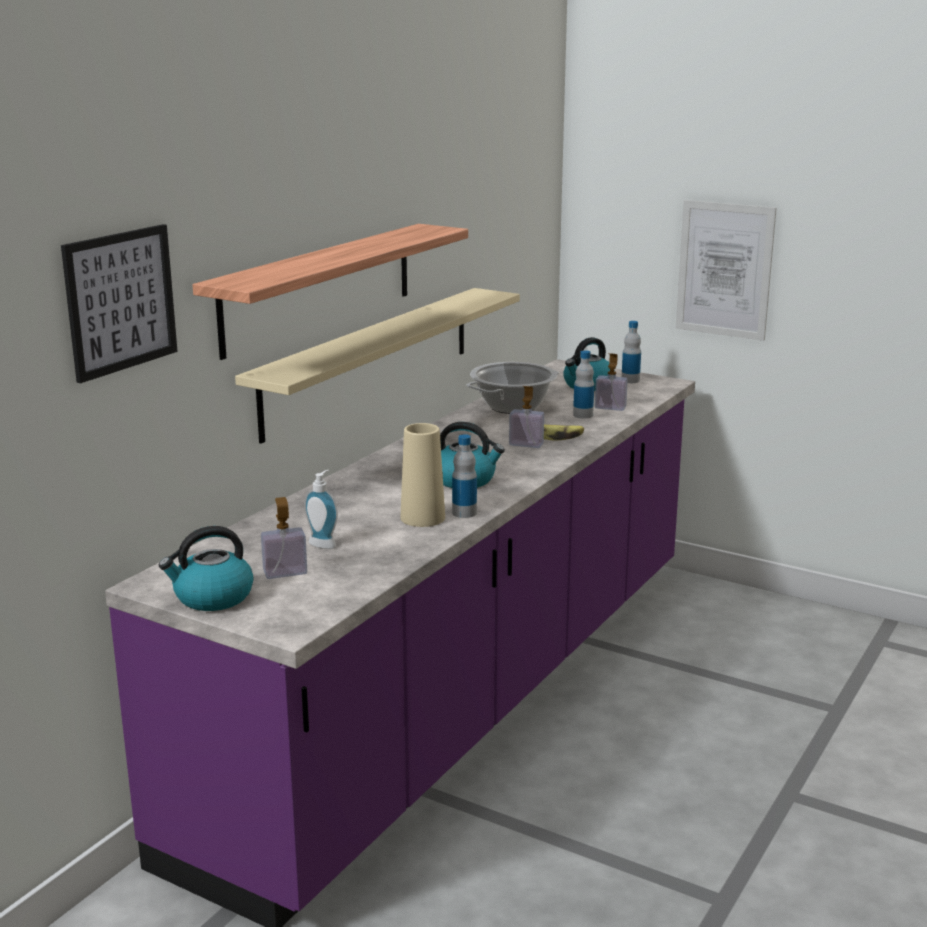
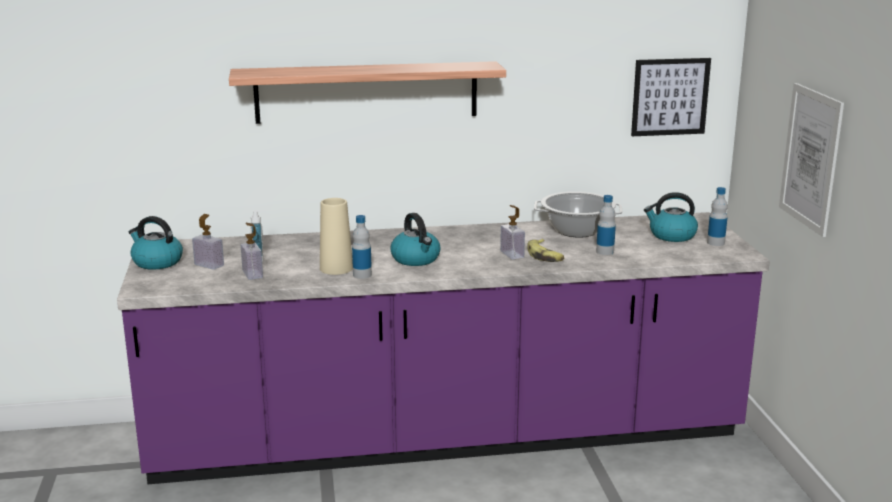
camera: 50 degrees right, 0 degrees up
picture [61,224,178,383] -> picture moved to [631,58,711,136]
beige shelf [235,288,520,444] -> none
soap dispenser [595,353,628,411] -> soap dispenser moved to [241,223,263,280]

